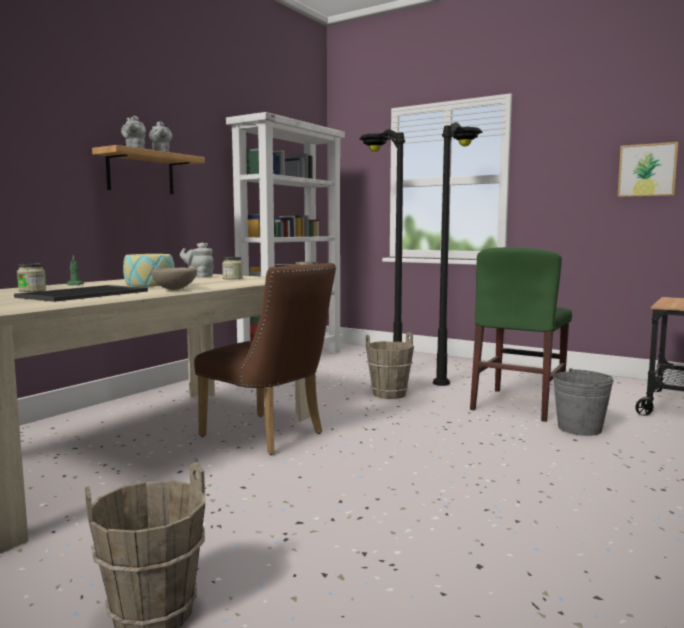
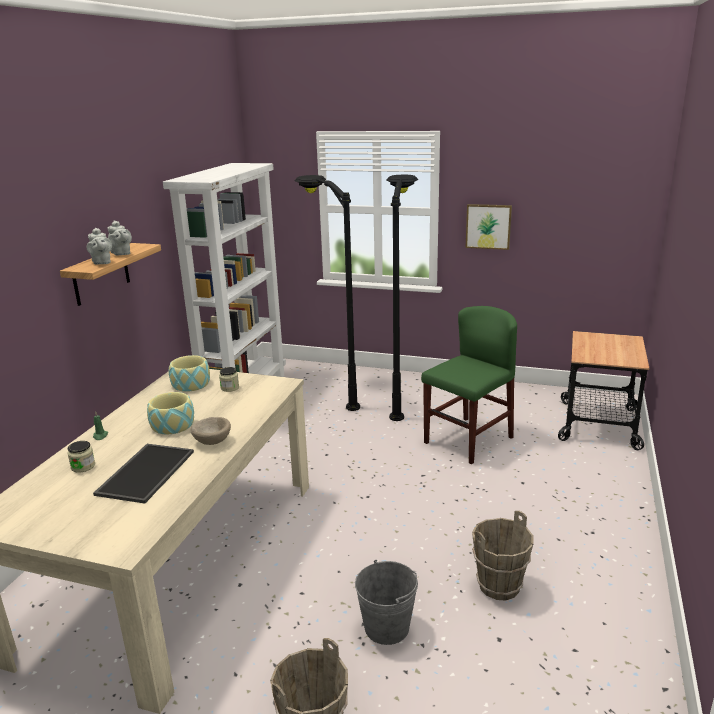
camera: 15 degrees left, 15 degrees up
grey teapot [180,242,214,278] -> bowl [169,355,210,392]
brown chair [194,263,336,455] -> none
brown bucket [366,332,414,399] -> brown bucket moved to [472,511,533,601]
green chair [470,247,572,422] -> green chair turned 150 degrees counterclockwise [421,306,517,464]
grey bucket [553,368,614,436] -> grey bucket moved to [355,560,418,645]
picture [617,142,679,197] -> picture moved to [466,204,512,250]

